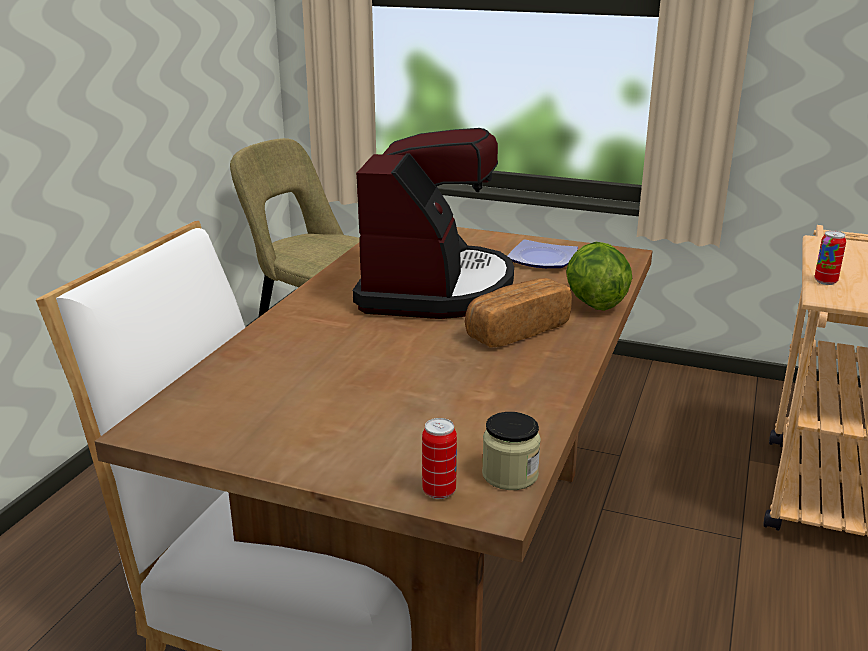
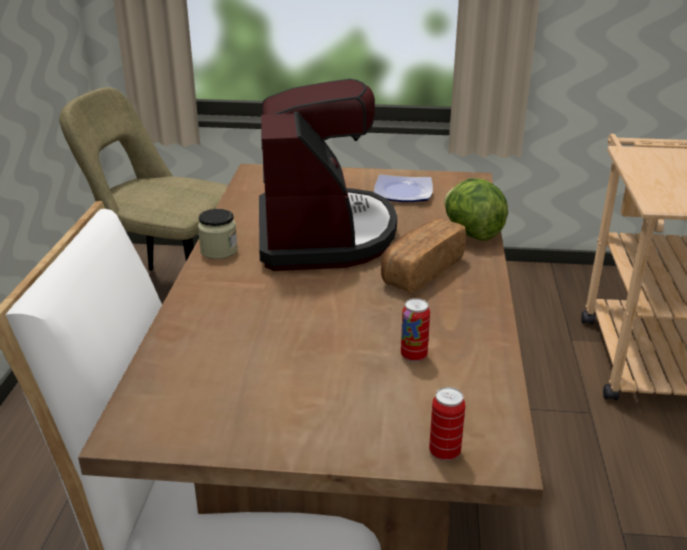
camera: 15 degrees left, 5 degrees up
jar [482,412,541,490] -> jar moved to [198,209,238,259]
can [814,230,846,285] -> can moved to [401,298,430,362]

